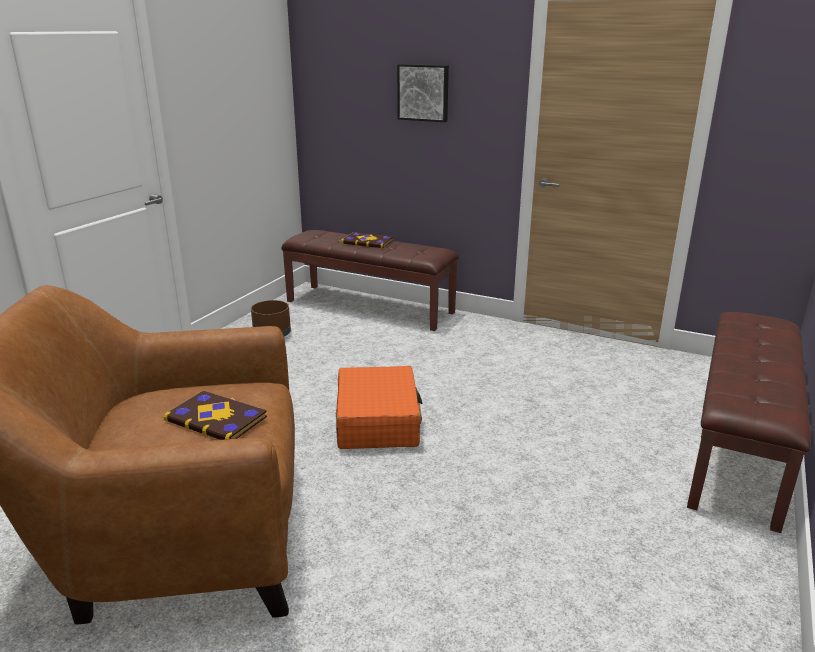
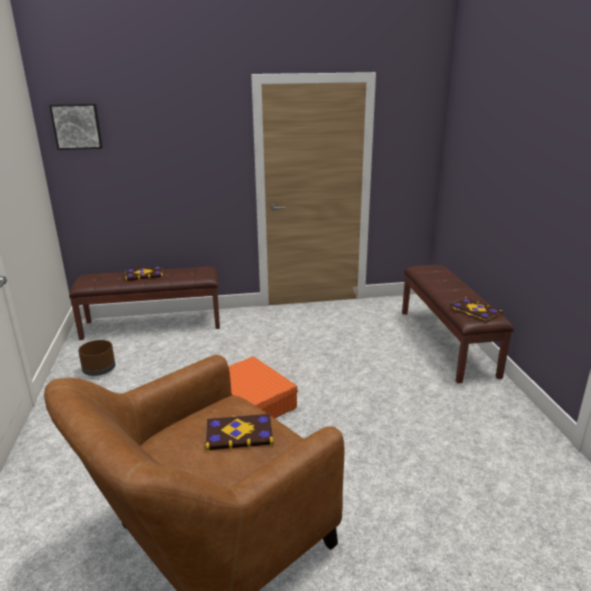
camera: 35 degrees left, 0 degrees up
picture [397,64,449,122] -> picture moved to [49,104,103,150]
none -> book [449,297,503,322]

